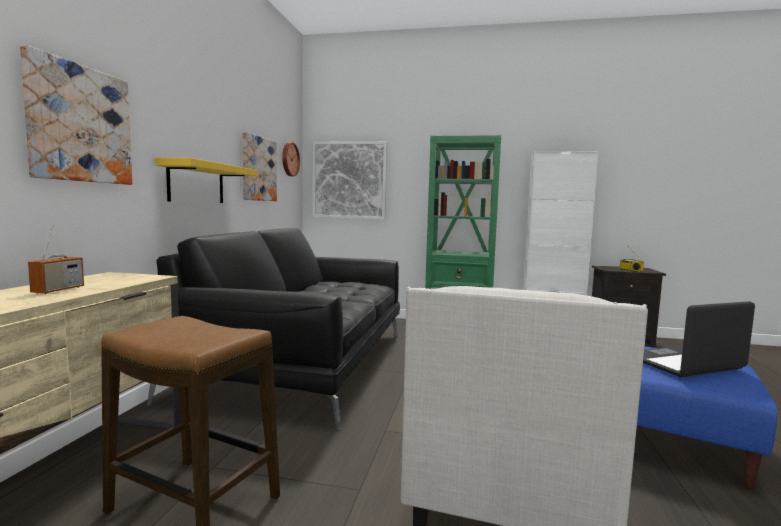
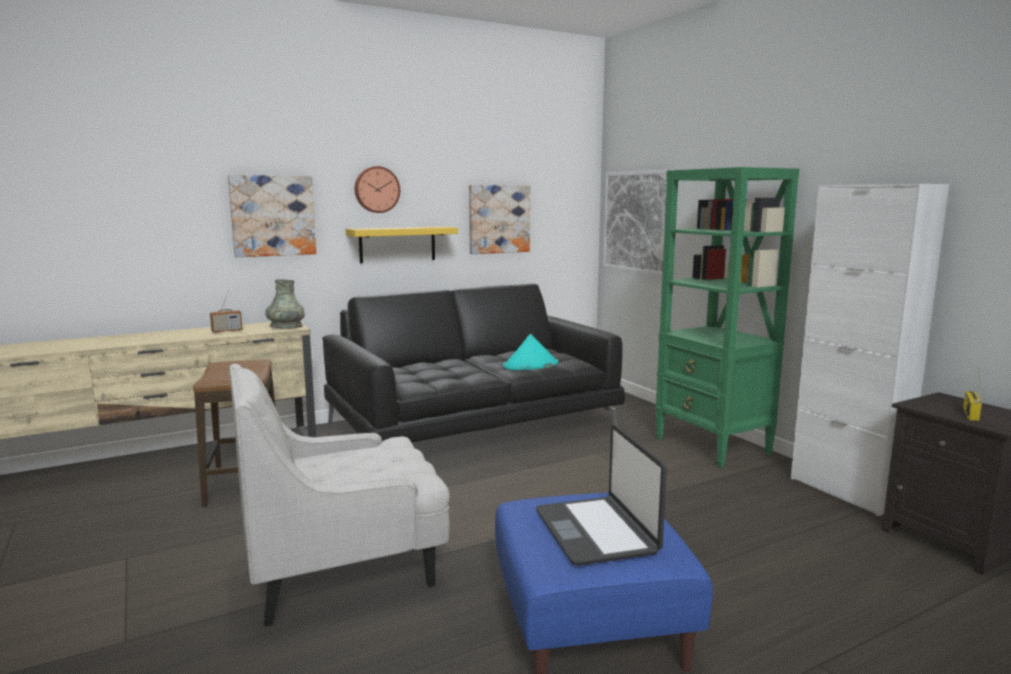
camera: 50 degrees right, 5 degrees up
wall clock [282,142,300,176] -> wall clock moved to [355,166,400,213]
laptop [643,301,755,377] -> laptop turned 135 degrees counterclockwise [536,425,667,566]
none -> grey vase [265,279,305,329]
none -> turquoise hat [503,334,559,370]

